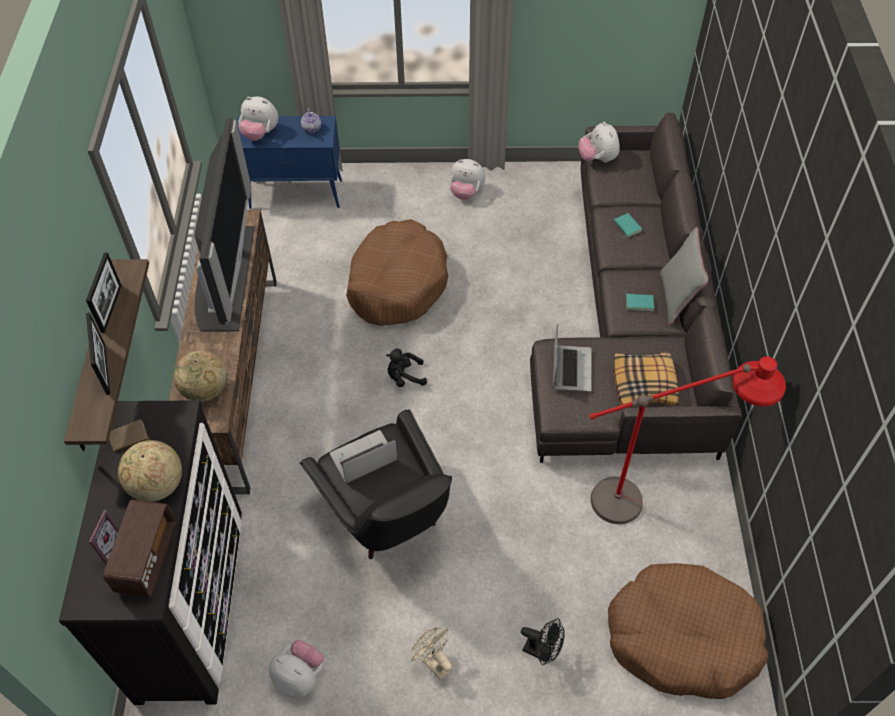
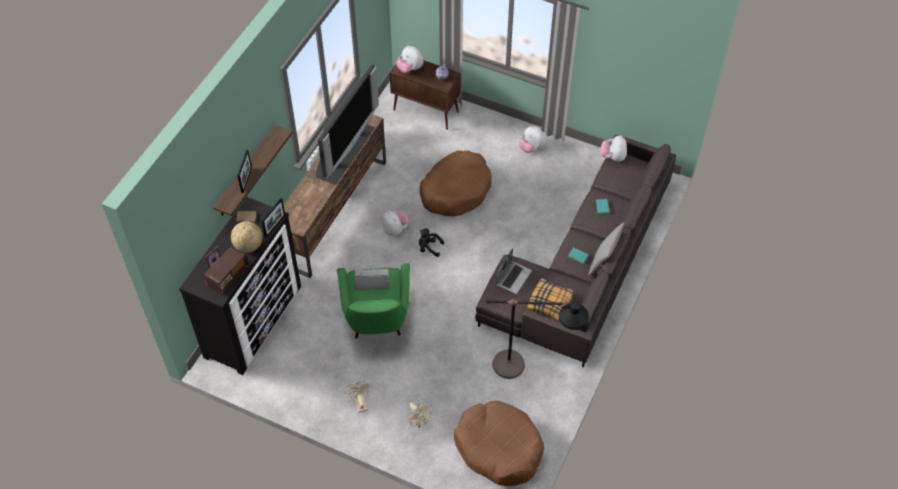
camera: 25 degrees right, 0 degrees up
picture frame [86,252,122,333] -> picture frame moved to [261,198,285,238]
globe [174,351,226,402] -> none
blue cabinet [237,116,342,209] -> brown cabinet [390,58,461,130]
plush toy [269,640,324,697] -> plush toy moved to [381,211,410,236]
black armchair [299,409,452,559] -> green armchair [337,263,410,339]
black fan [521,618,565,665] -> beige fan [409,402,432,428]
red floor lamp [589,356,786,524] -> black floor lamp [486,299,589,379]

